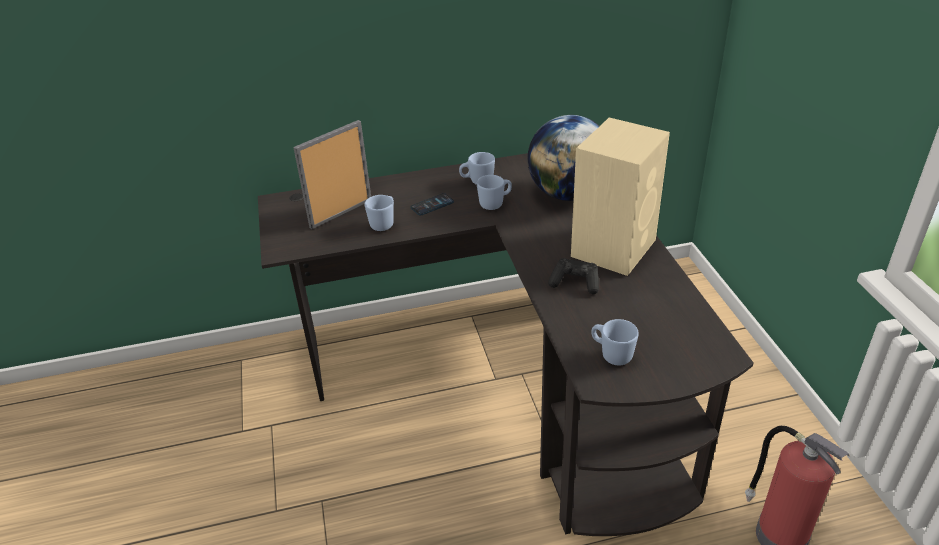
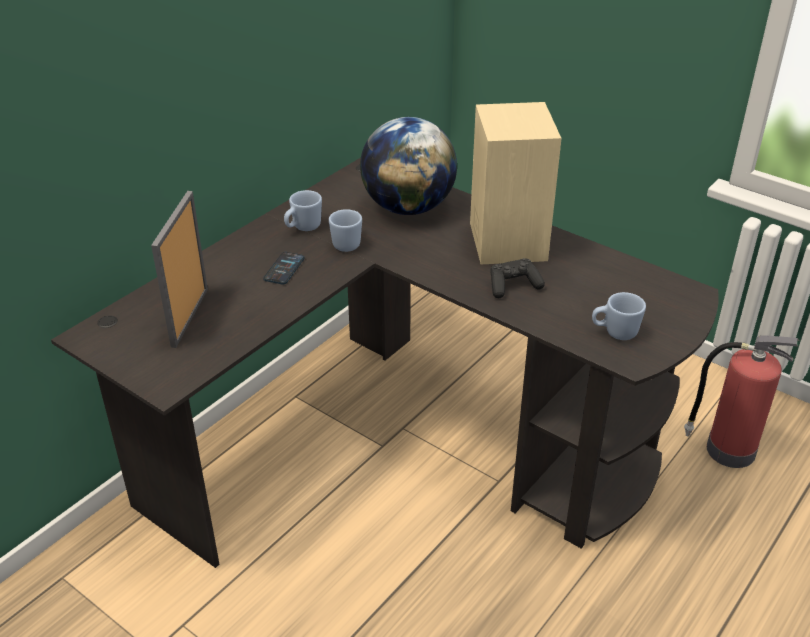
camera: 40 degrees left, 0 degrees up
blue mug [365,195,394,231] -> none

